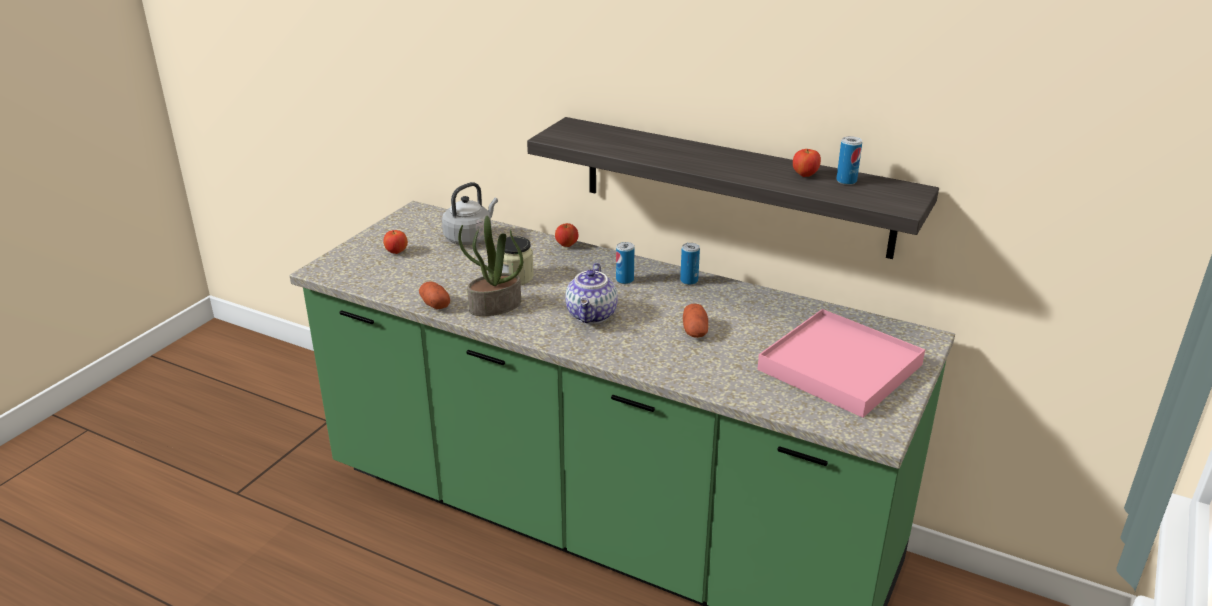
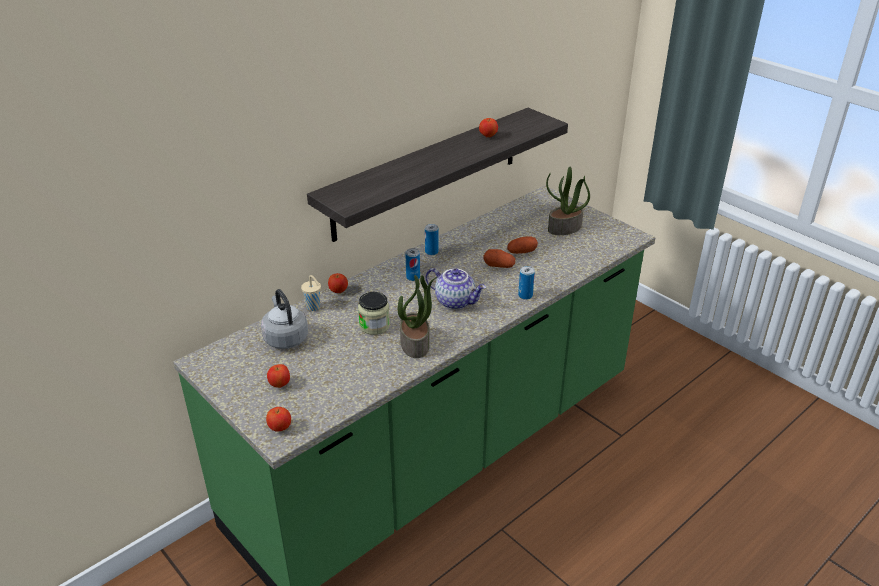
camera: 70 degrees left, 5 degrees up
potato [419,281,450,309] -> potato moved to [507,237,538,254]
pink tray [757,309,925,418] -> potted plant [546,167,590,235]
can [836,136,862,185] -> can moved to [518,266,535,300]
none -> apple [266,407,291,432]
none -> beige cup [301,275,321,311]

